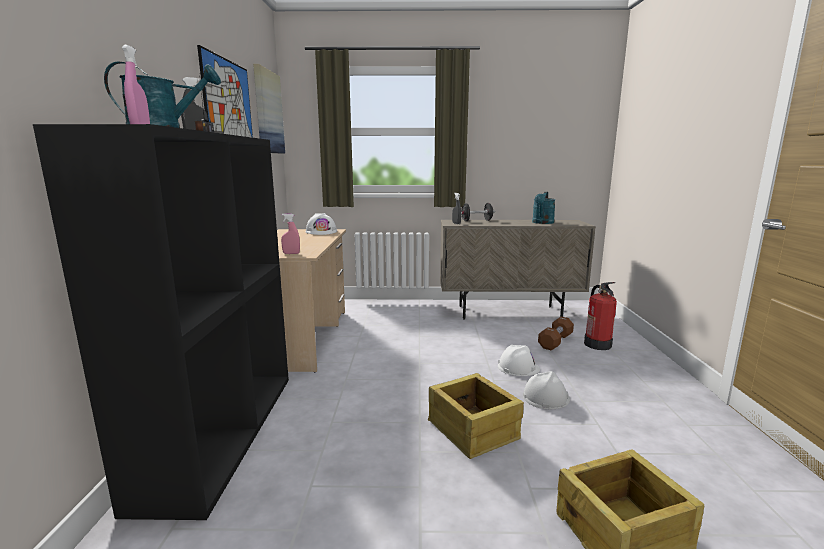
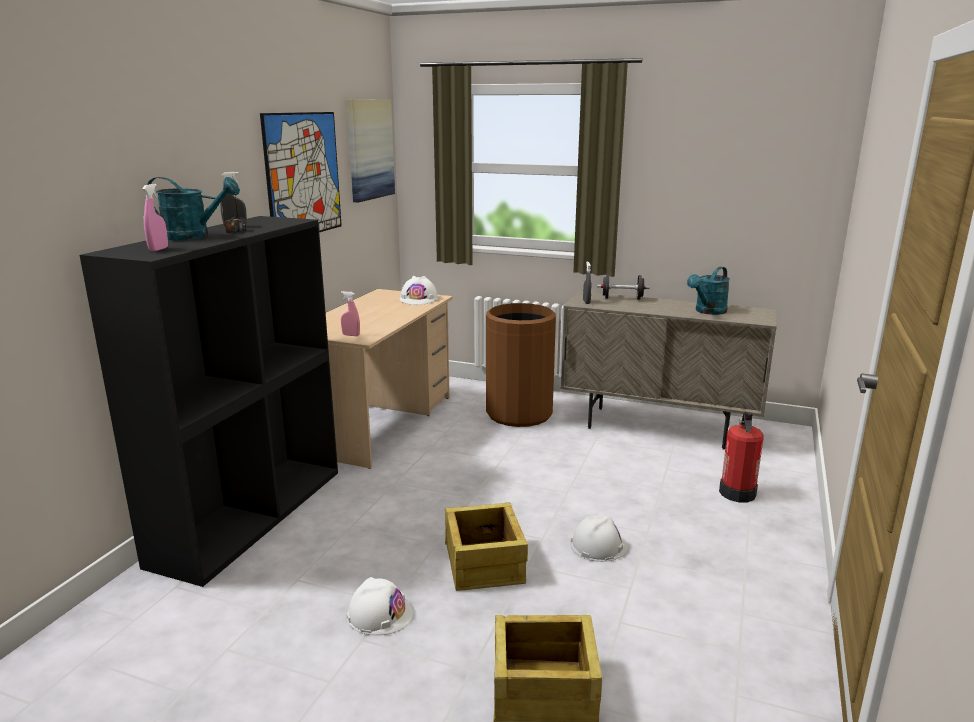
camera: 20 degrees right, 5 degrees up
white hard hat [498,345,540,376] -> white hard hat moved to [347,577,413,635]
brown dumbbell [538,317,574,350] -> none
none -> brown trash can [486,303,556,427]

